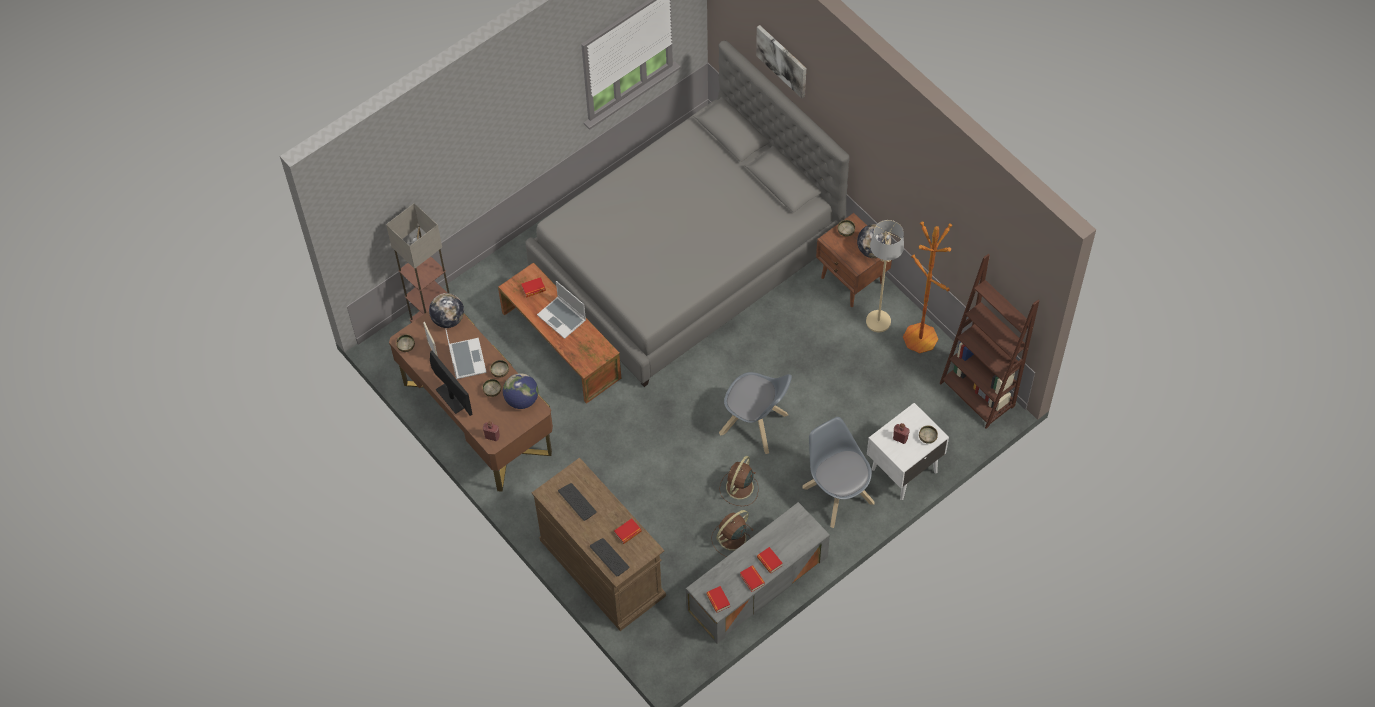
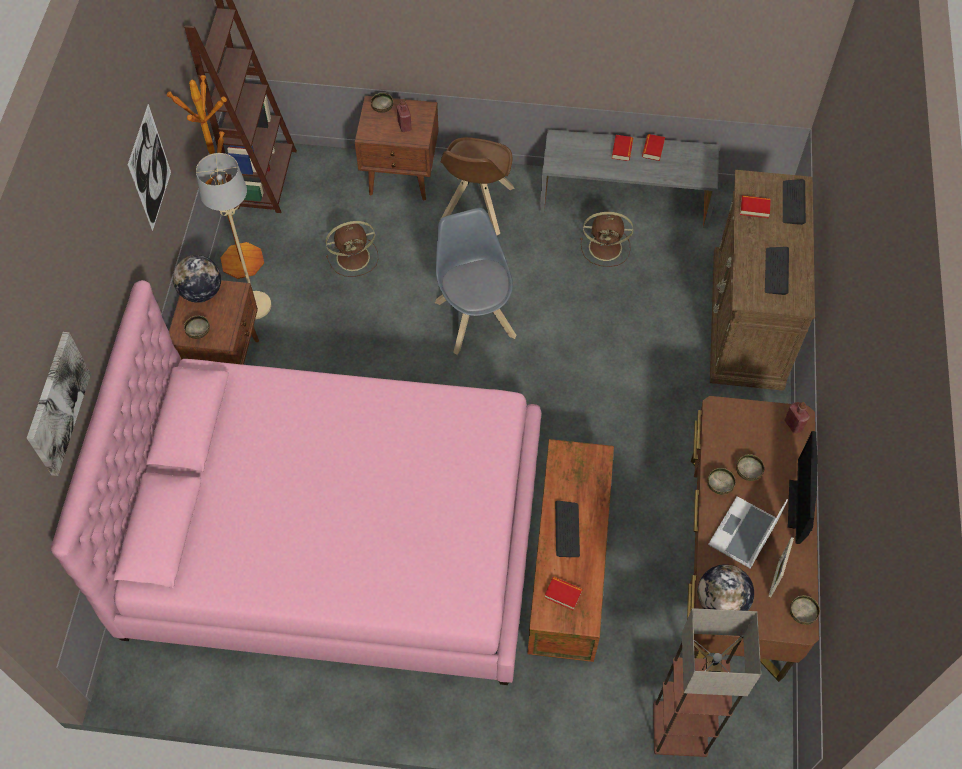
camera: 135 degrees left, 0 degrees up
globe [503,373,538,409] -> none
grey bed [525,41,849,387] -> pink bed [51,280,541,685]
laptop [537,281,586,339] -> keyboard [555,501,580,557]
book [706,586,730,613] -> none
brown fan [719,456,758,506] -> brown fan moved to [325,221,379,277]
grey chair [802,417,874,528] -> brown chair [440,137,514,235]
white nightstand [867,403,949,500] -> brown nightstand [355,96,439,200]
none -> picture [128,104,171,231]

